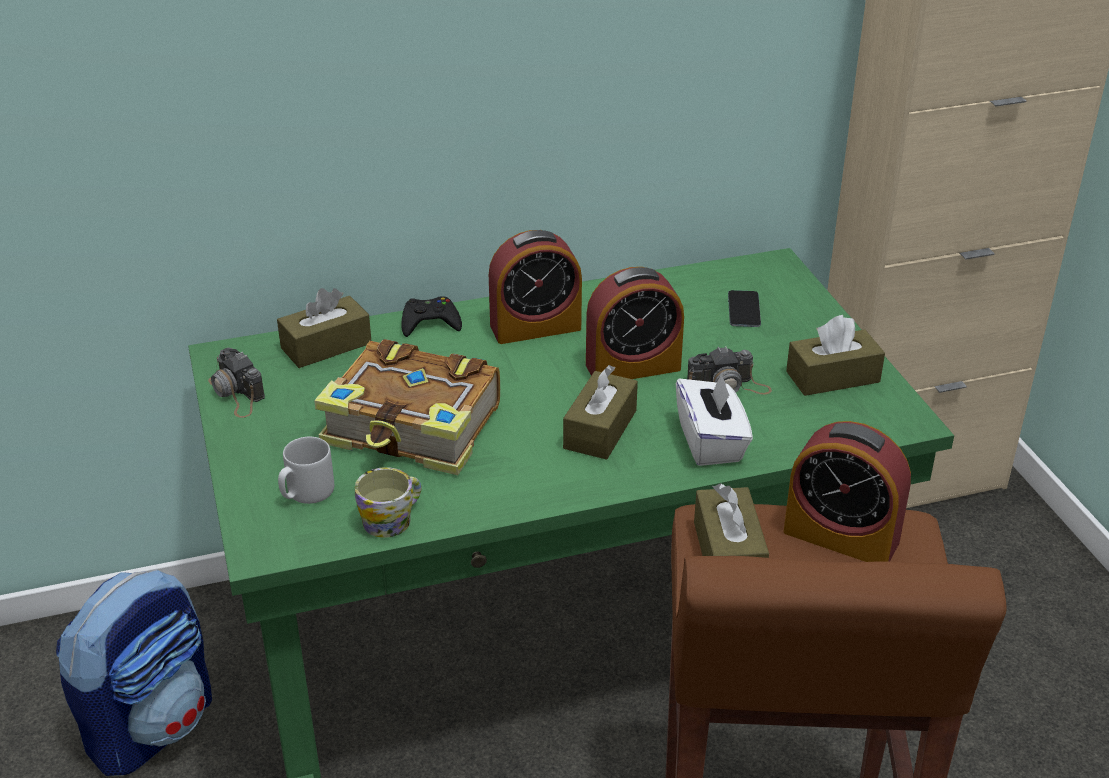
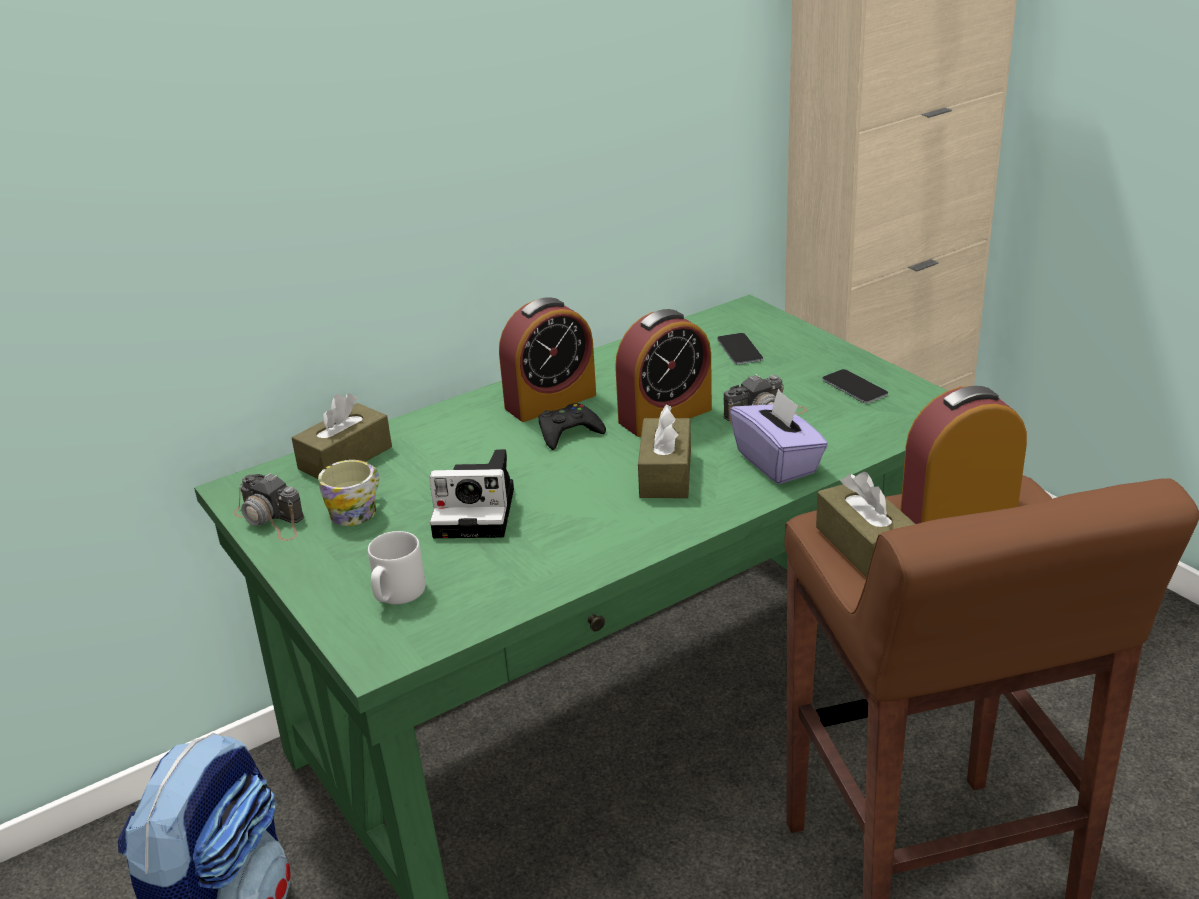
camera: 15 degrees left, 5 degrees down
book [314,339,500,475] -> camera [429,449,514,538]
mug [355,467,421,538] -> mug moved to [318,460,379,526]
black game controller [401,296,462,337] -> black game controller moved to [538,403,606,450]
white tissue box [676,373,753,466] -> purple tissue box [730,388,828,484]
alarm clock [784,421,911,562] -> alarm clock turned 150 degrees clockwise [901,386,1027,524]
brown tissue box [786,315,885,396] -> phone [822,369,888,403]

